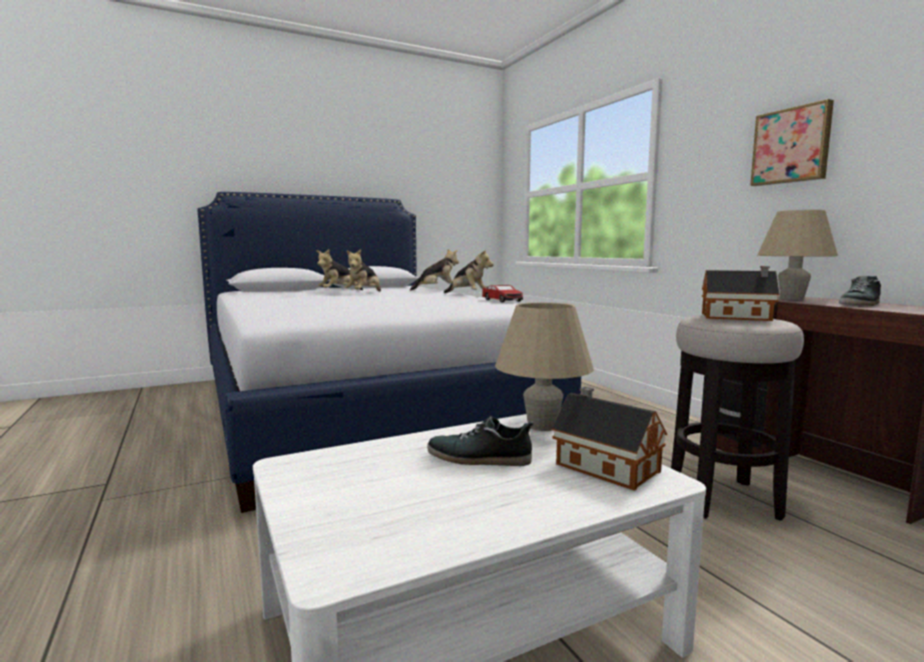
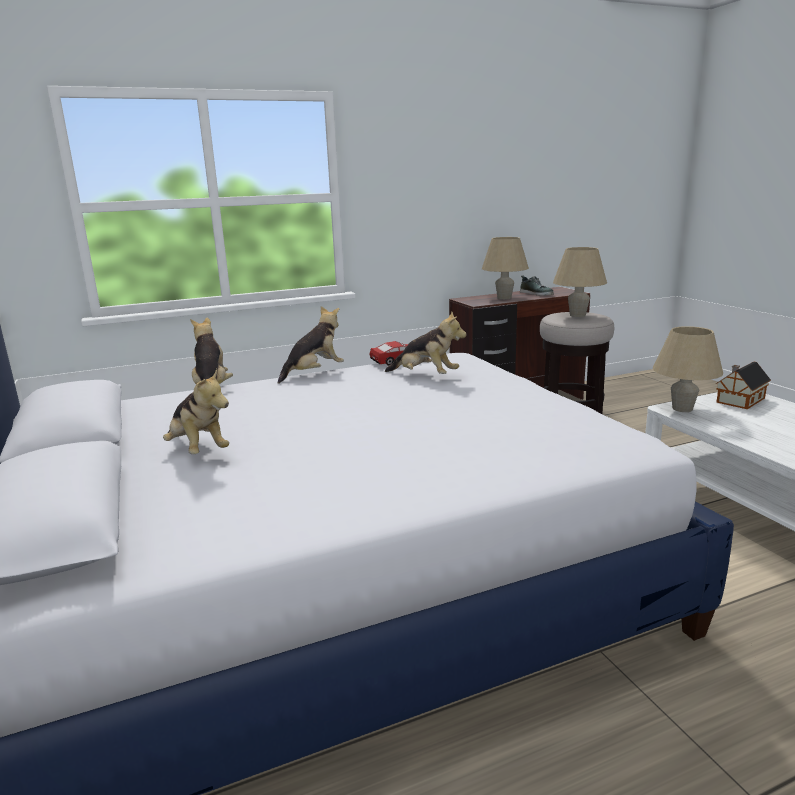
camera: 85 degrees left, 10 degrees up
plush toy [344,249,381,292] -> plush toy moved to [385,311,467,374]
shoe [427,416,534,466] -> none
toy house [702,266,780,321] -> beige table lamp [553,247,607,317]
picture [750,99,834,186] -> none

